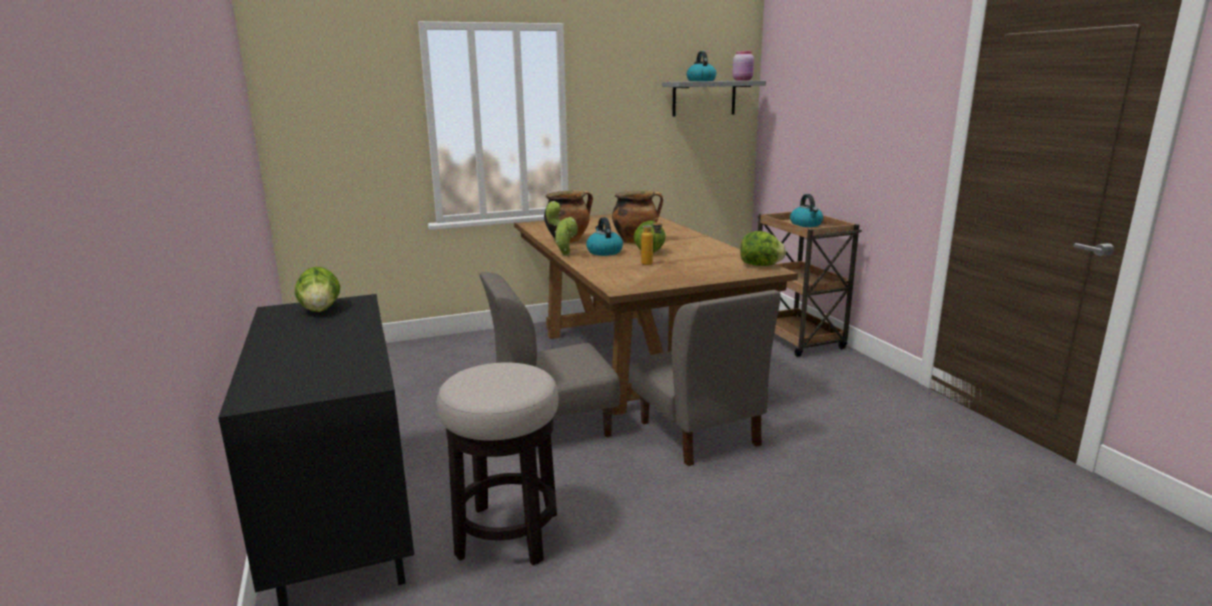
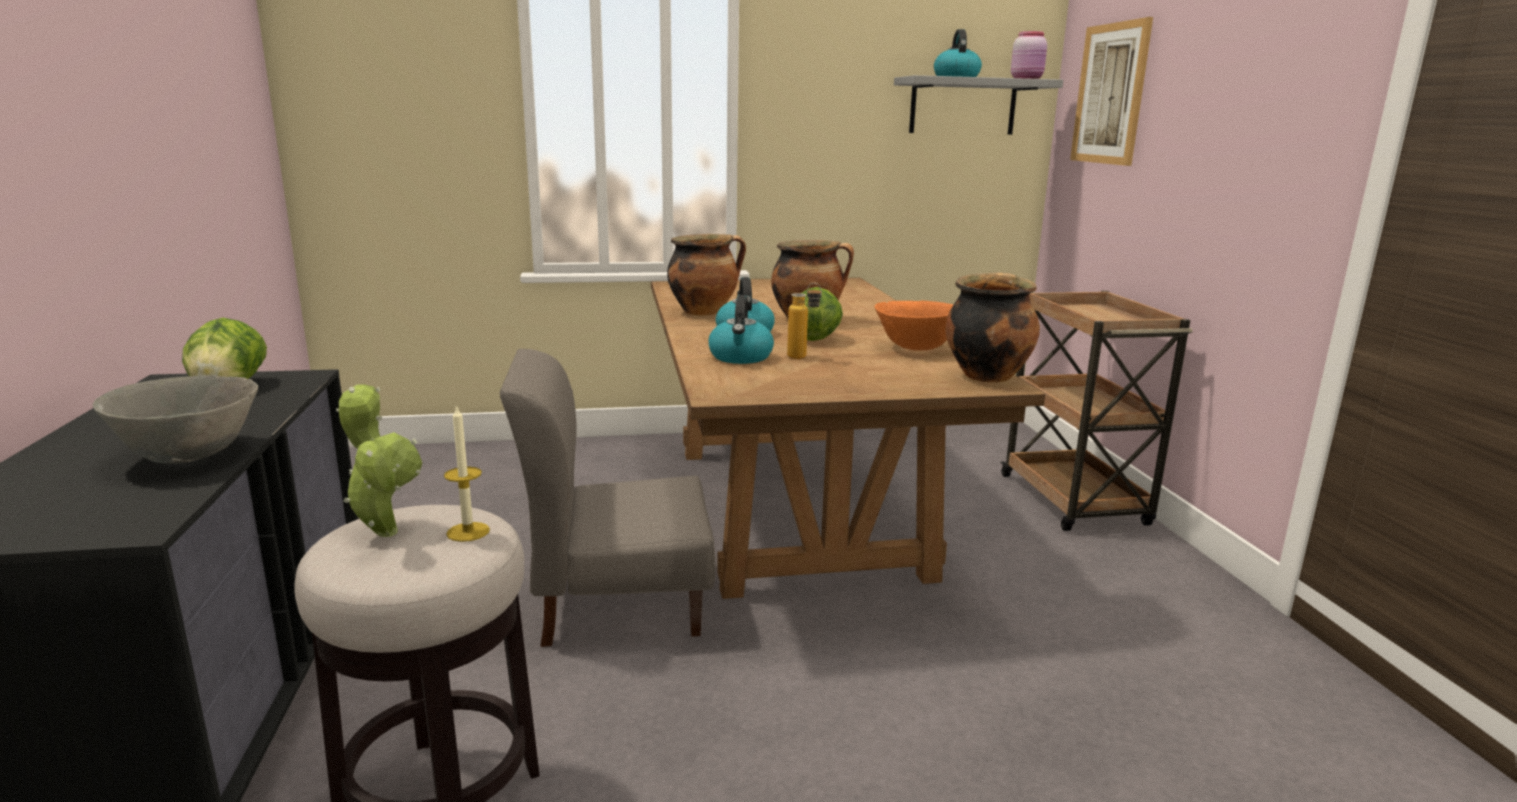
camera: 10 degrees right, 0 degrees up
potted plant [546,201,578,256] -> potted plant moved to [336,384,422,537]
grey chair [631,290,781,466] -> none
lettuce [740,231,786,266] -> cooking pot [945,272,1040,383]
kettle [790,194,823,227] -> kettle moved to [708,295,774,364]
none -> grey bowl [93,375,258,464]
none -> candle [444,405,490,542]
none -> orange bowl [874,301,954,351]
none -> picture [1070,17,1153,166]

